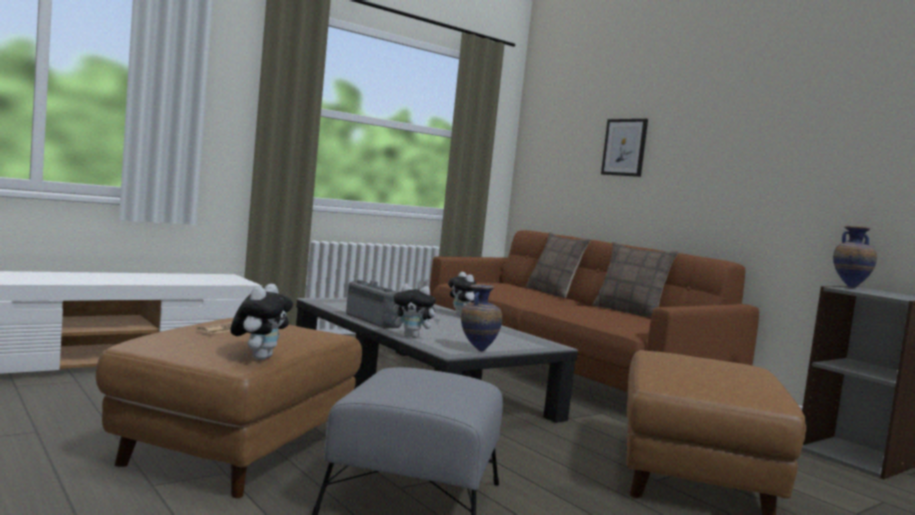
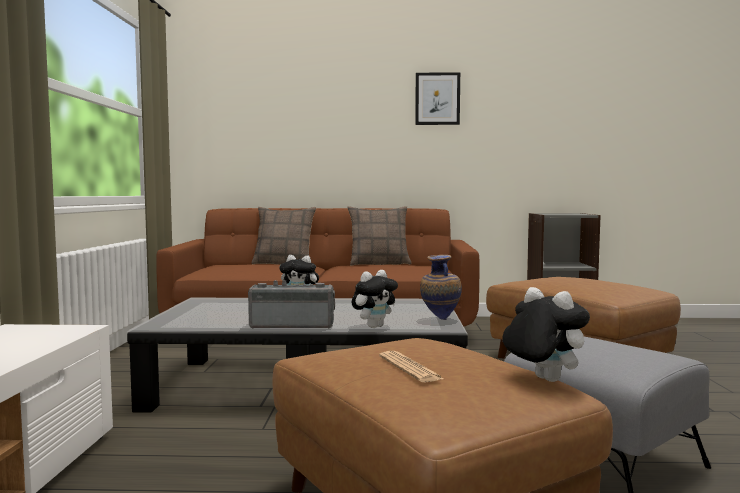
camera: 50 degrees left, 0 degrees up
picture [601,119,648,177] -> picture moved to [415,72,460,125]
vase [833,226,877,288] -> none

